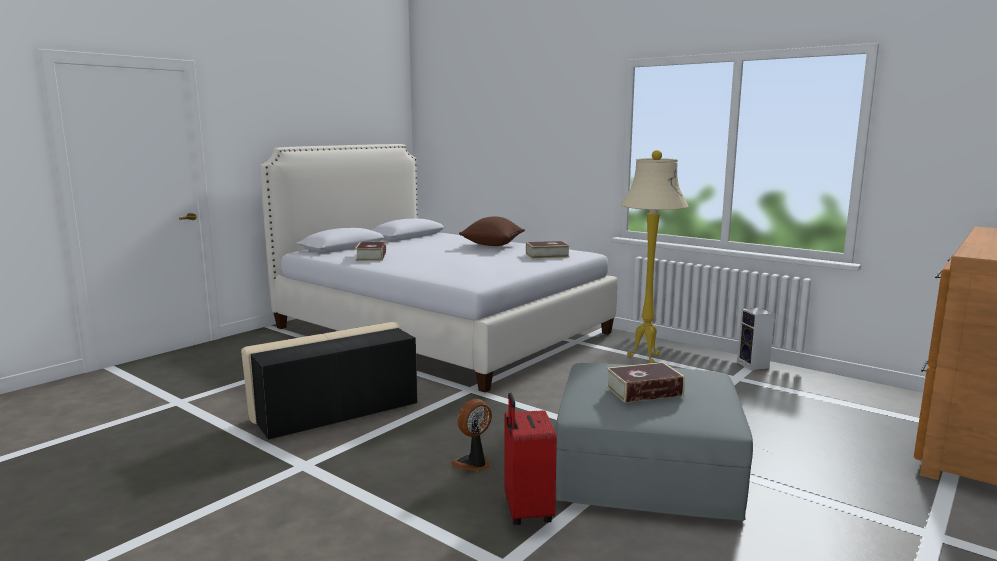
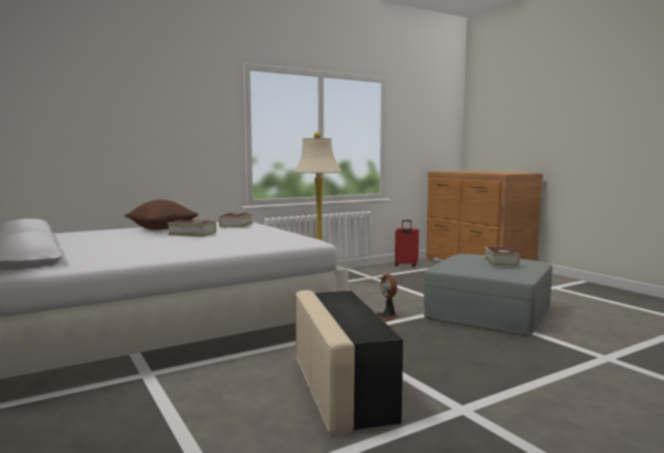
camera: 70 degrees left, 5 degrees down
book [355,242,386,261] -> book moved to [167,220,216,237]
fan [451,399,492,472] -> fan moved to [375,274,398,321]
red suitcase [504,393,557,525] -> red suitcase moved to [394,220,419,267]
speaker [737,308,775,370] -> none

